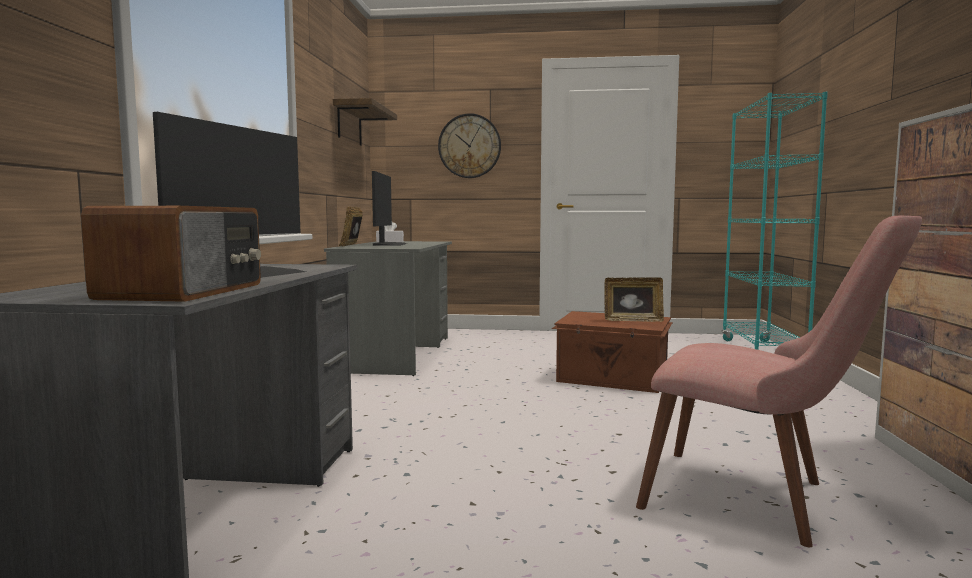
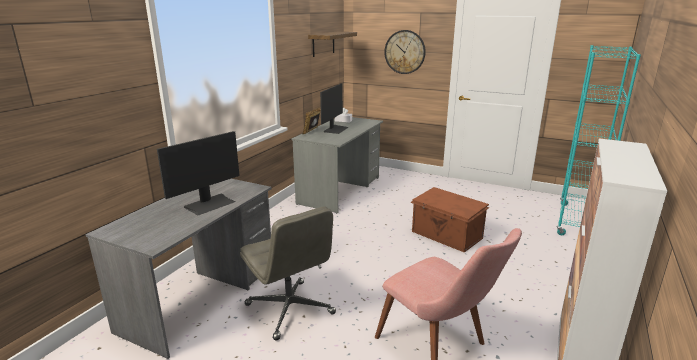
camera: 20 degrees right, 15 degrees up
radio [81,206,261,302] -> none
picture frame [604,277,664,322] -> none
none -> grey office chair [240,206,336,341]

